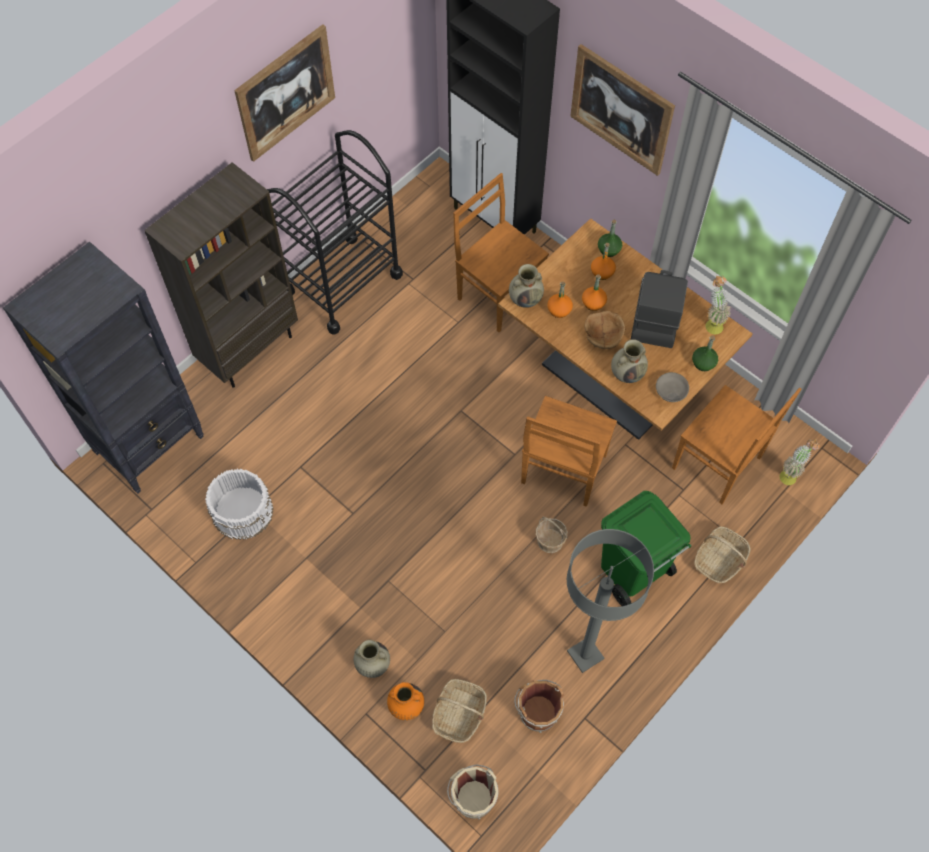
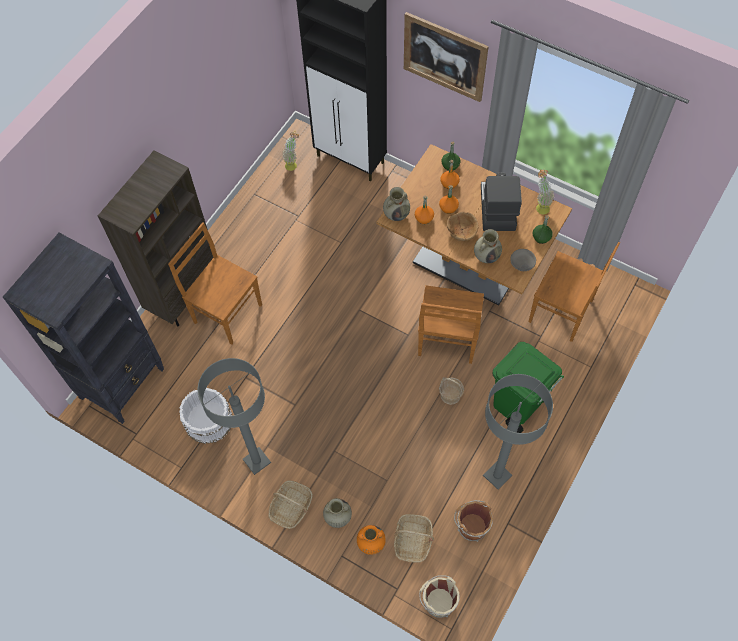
camera: 10 degrees left, 0 degrees up
picture [234,24,335,162] -> none
black cart [267,130,403,335] -> none
brown chair [453,173,549,332] -> brown chair moved to [168,222,262,345]
basket [694,526,750,583] -> basket moved to [268,481,313,529]
potted plant [779,439,820,485] -> potted plant moved to [282,131,299,171]
none -> grey floor lamp [197,358,271,475]

